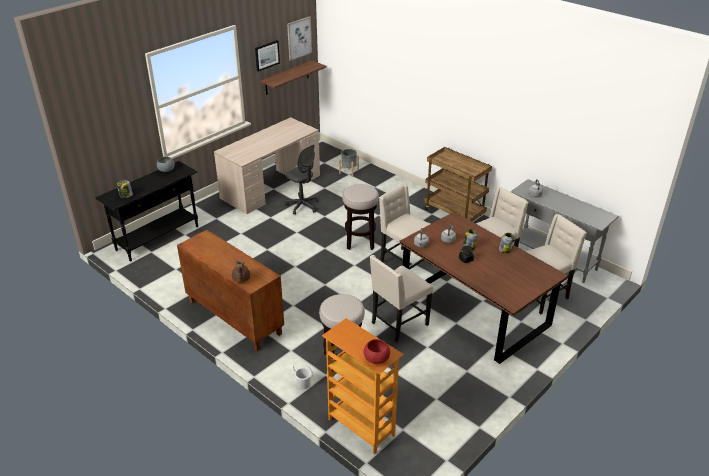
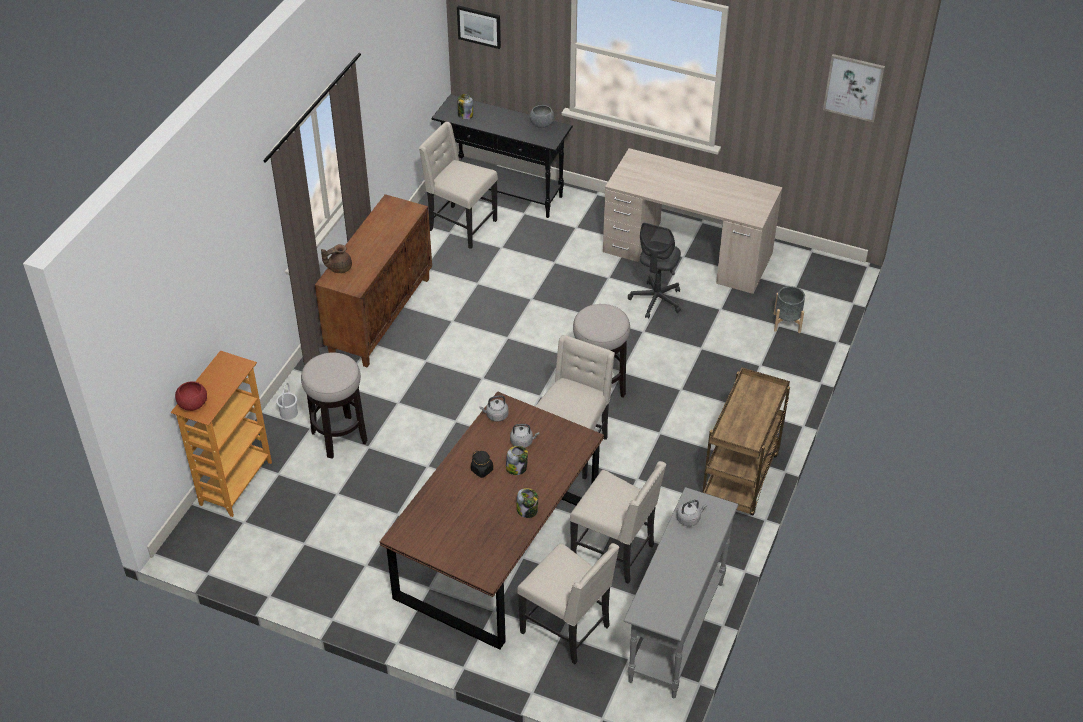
camera: 70 degrees right, 10 degrees up
picture [255,40,280,72] -> picture moved to [457,6,501,49]
shelf [260,61,326,95] -> none
beige chair [370,255,433,343] -> beige chair moved to [419,122,498,249]

